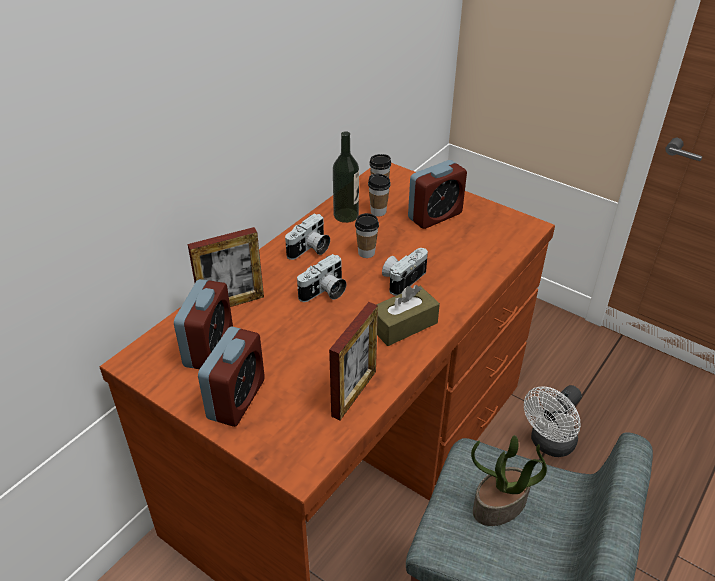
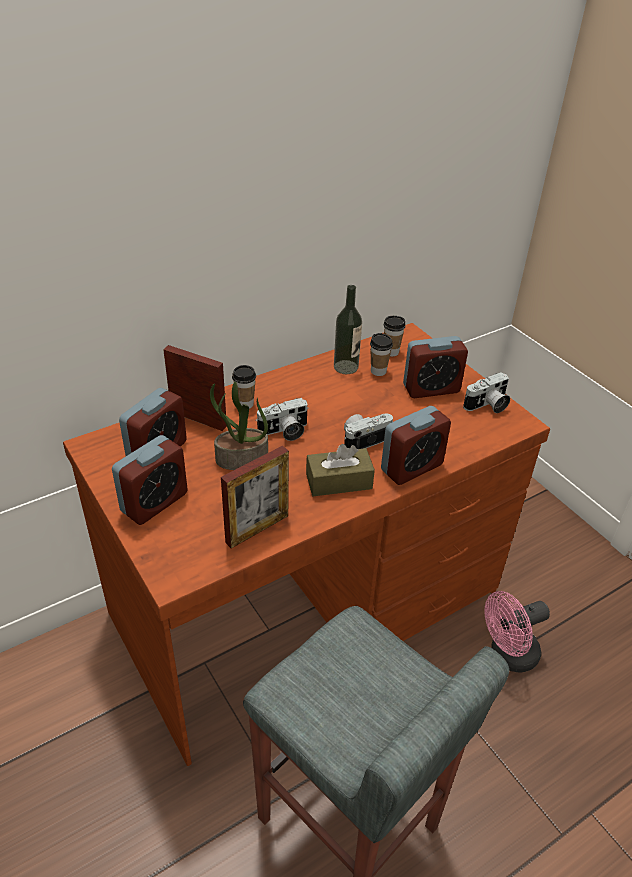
camera: 20 degrees right, 0 degrees up
picture frame [188,227,264,307] -> picture frame turned 150 degrees counterclockwise [163,345,227,431]
camera [285,213,330,260] -> camera moved to [463,372,510,413]
cup [355,213,379,258] -> cup moved to [232,365,256,409]
potted plant [471,435,547,526] -> potted plant moved to [210,382,268,470]
white fan [524,385,582,457] -> pink fan [484,591,550,673]
none -> alarm clock [381,406,451,485]

